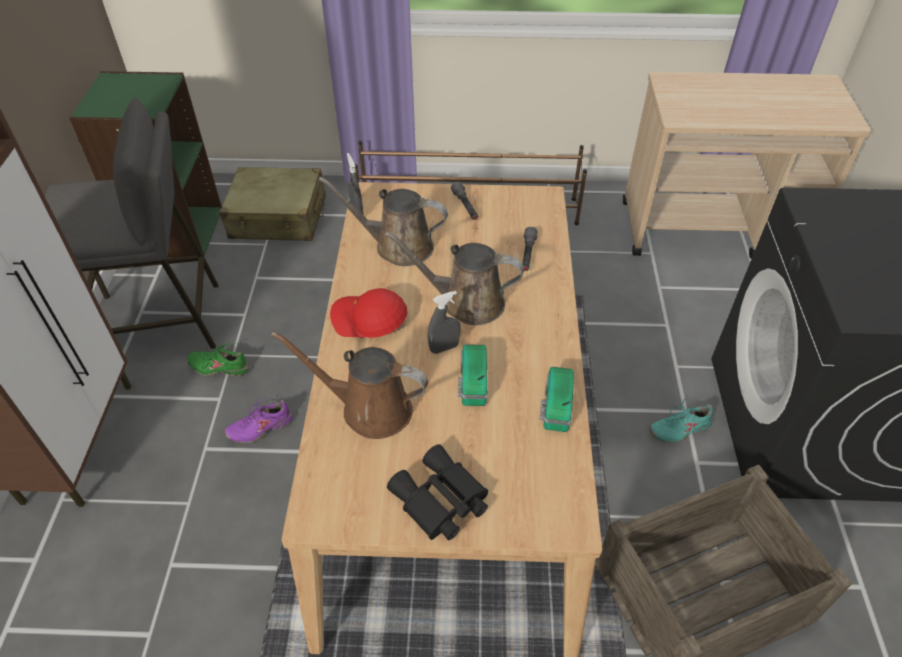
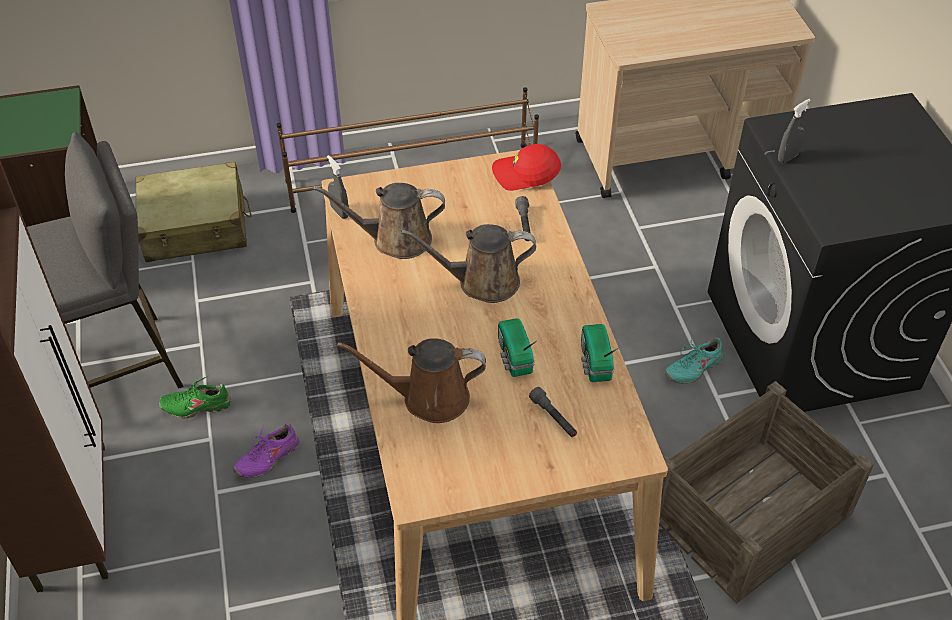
camera: 15 degrees left, 0 degrees up
red cap [330,288,408,338] -> red cap moved to [492,144,561,191]
black binoculars [387,444,488,540] -> none
grey spray bottle [428,291,460,354] -> grey spray bottle moved to [778,99,811,163]
grey flashlight [451,181,478,220] -> grey flashlight moved to [529,387,577,437]

